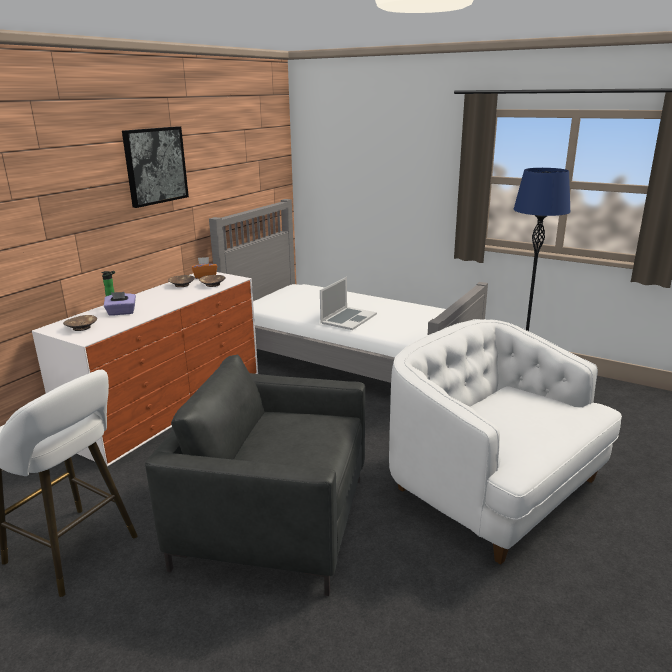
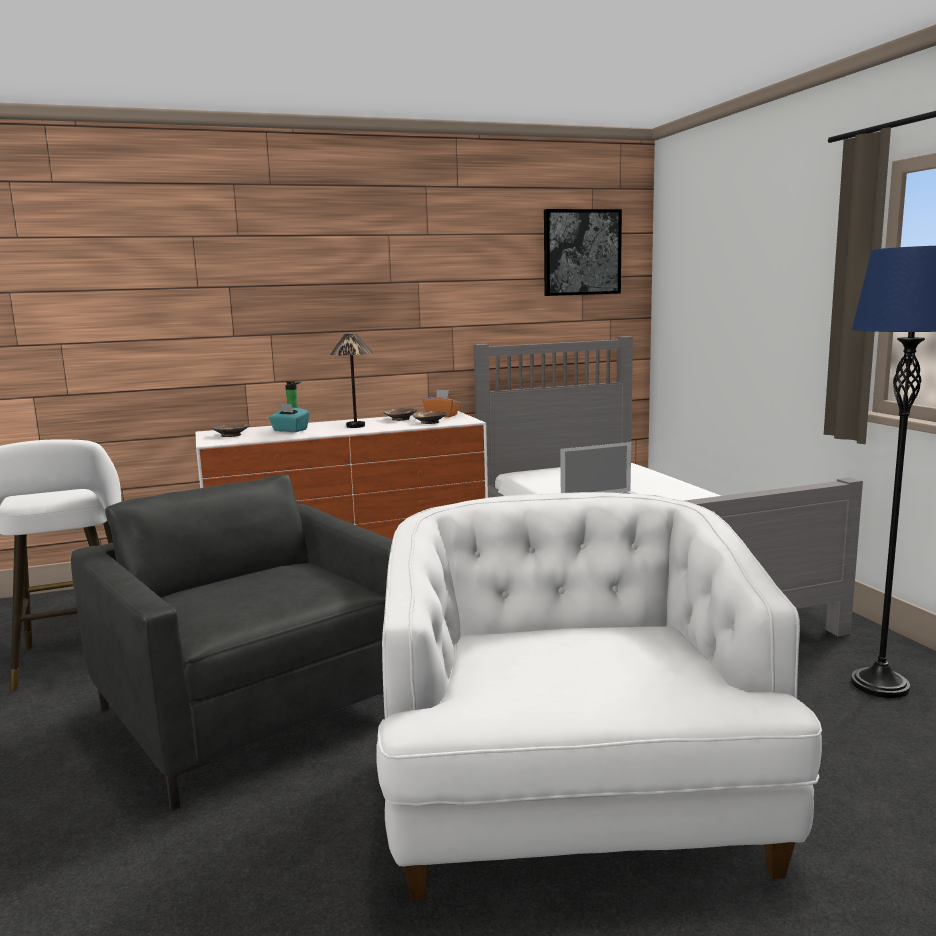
camera: 40 degrees right, 10 degrees down
purple tissue box [104,292,136,316] -> turquoise tissue box [269,403,310,432]
picture [122,126,189,208] -> picture moved to [544,209,622,296]
none -> table lamp [330,333,373,428]

